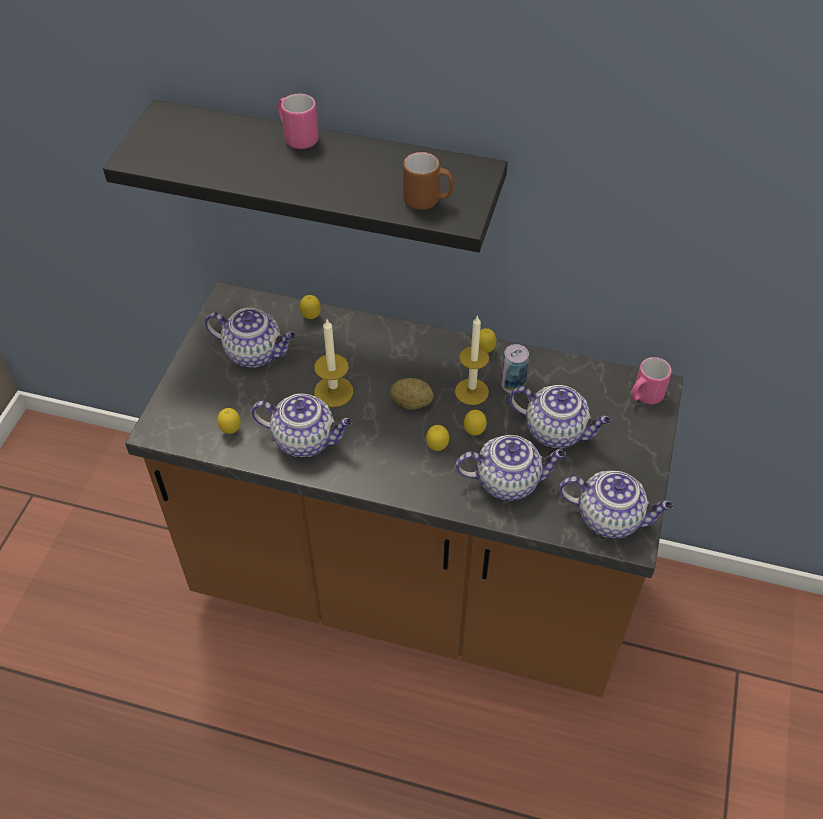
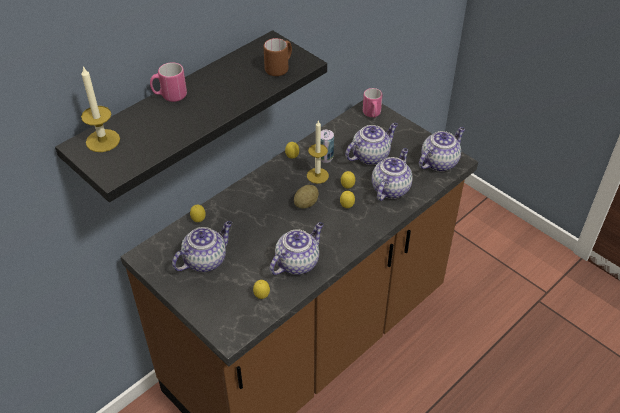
camera: 60 degrees left, 5 degrees down
candle [314,319,353,407] -> candle moved to [81,66,120,152]

